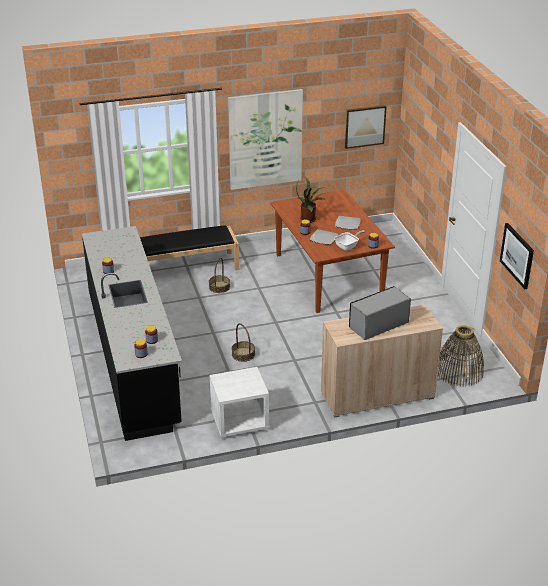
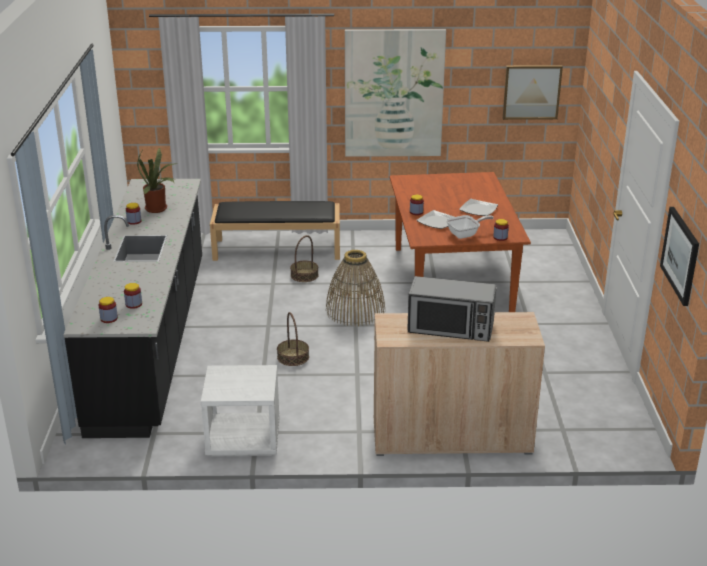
camera: 15 degrees right, 5 degrees down
potted plant [296,177,326,223] -> potted plant moved to [137,148,175,213]
microwave [349,286,411,340] -> microwave turned 150 degrees counterclockwise [407,276,497,342]
basket [438,325,484,387] -> basket moved to [326,250,385,326]

